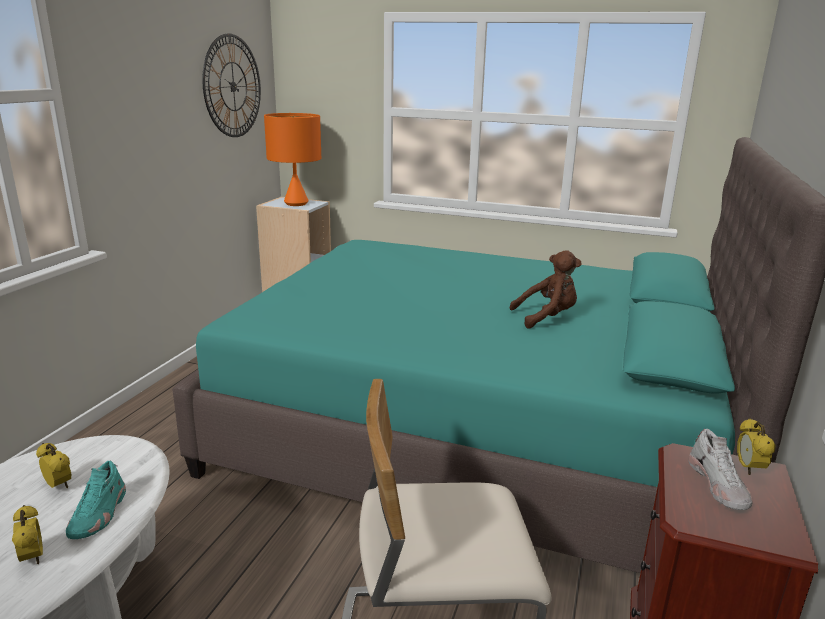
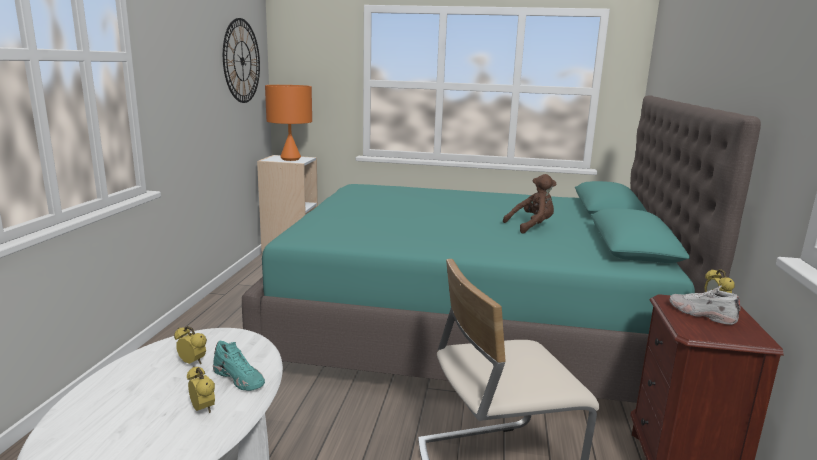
camera: 10 degrees left, 5 degrees down
turquoise shoe [66,461,126,539] -> turquoise shoe turned 45 degrees counterclockwise [213,341,265,391]
white shoe [688,429,753,510] -> white shoe turned 150 degrees clockwise [669,285,740,325]

